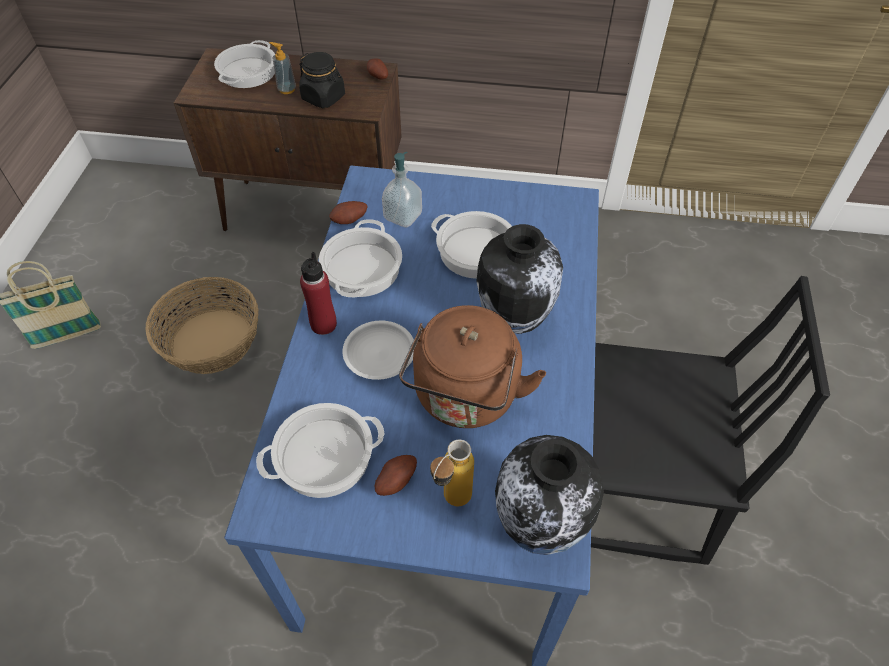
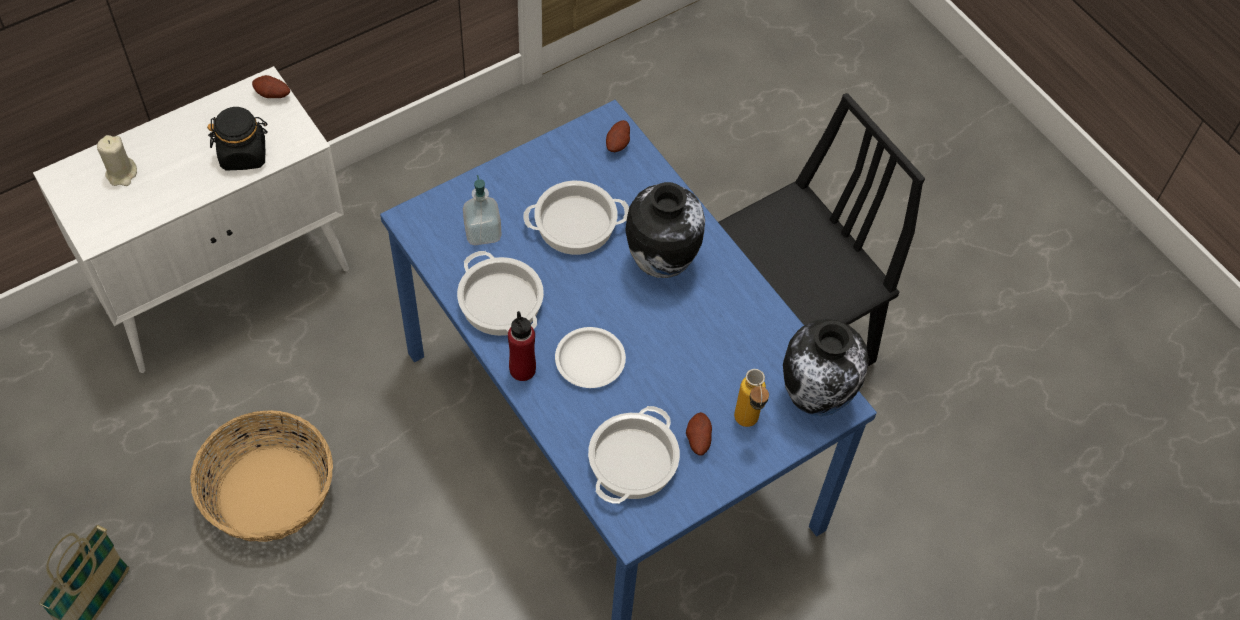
camera: 45 degrees left, 5 degrees up
brown cabinet [174,48,402,231] -> white cabinet [33,66,349,373]
cooking pot [214,40,275,88] -> beige candle [97,135,137,186]
soap dispenser [269,42,296,94] -> none
potato [329,201,367,224] -> potato moved to [606,120,630,152]
brown kettle [399,305,546,428] -> none

